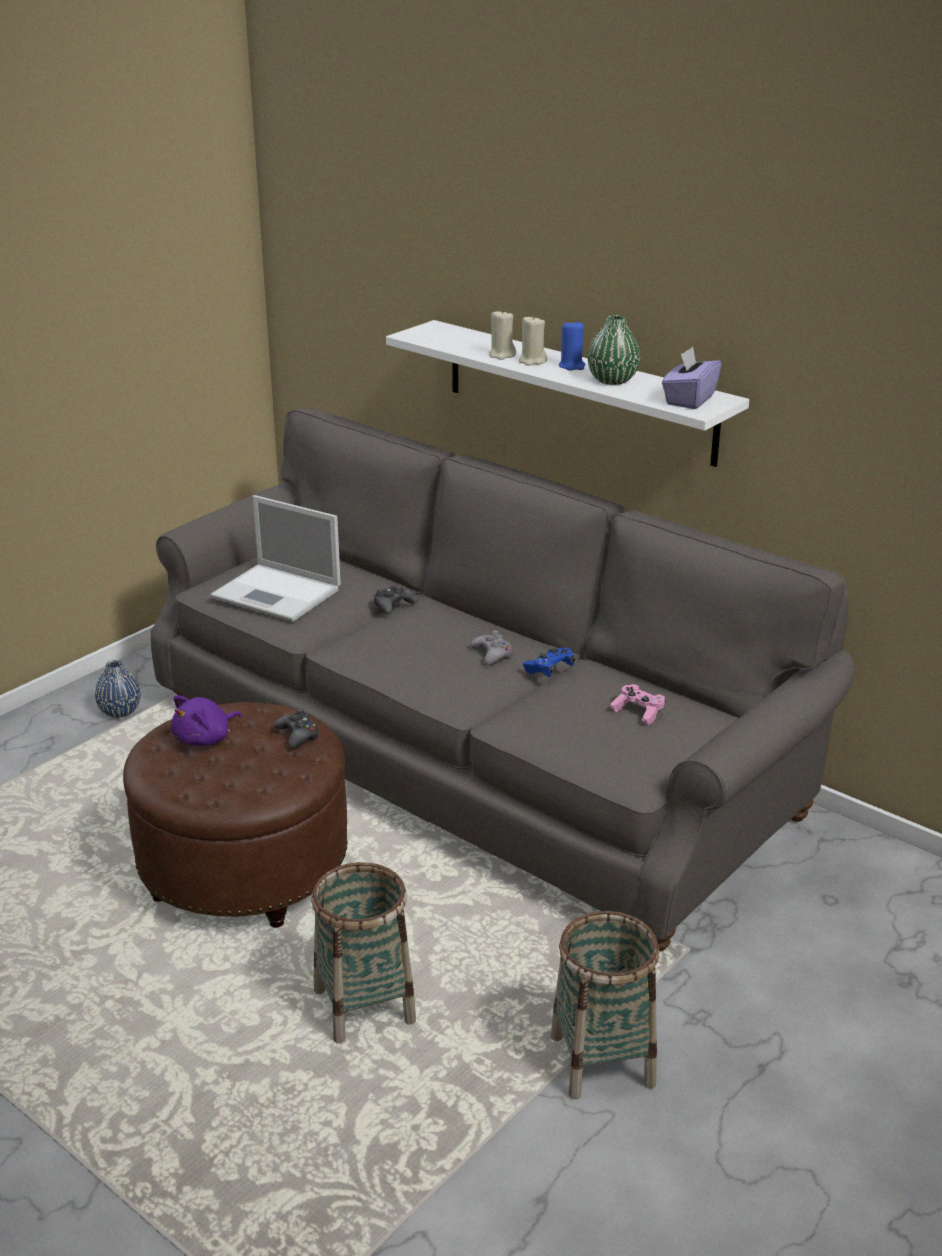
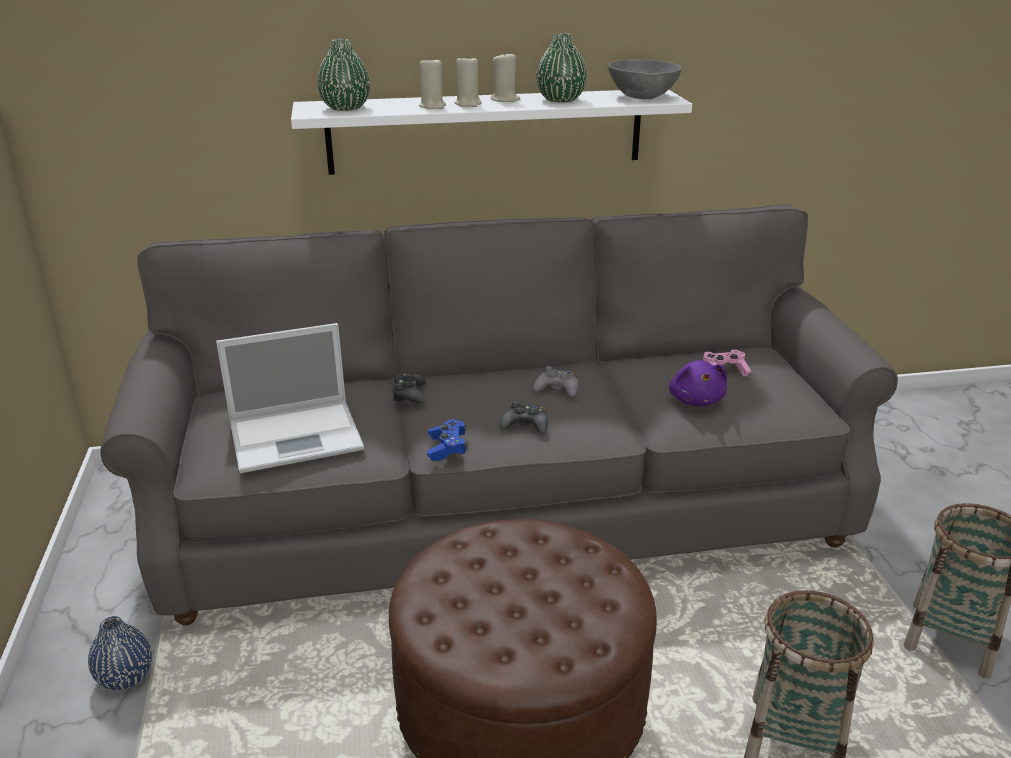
camera: 50 degrees left, 0 degrees up
purple plush toy [171,695,242,746] -> purple plush toy moved to [669,360,727,406]
black game controller [274,709,319,748] -> black game controller moved to [500,401,548,434]
blue game controller [523,648,575,677] -> blue game controller moved to [427,419,467,461]
blue candle [559,320,585,370] -> beige candle [490,52,520,102]
purple tissue box [662,346,721,409] -> grey bowl [608,59,681,99]
none -> green vase [317,39,370,111]

